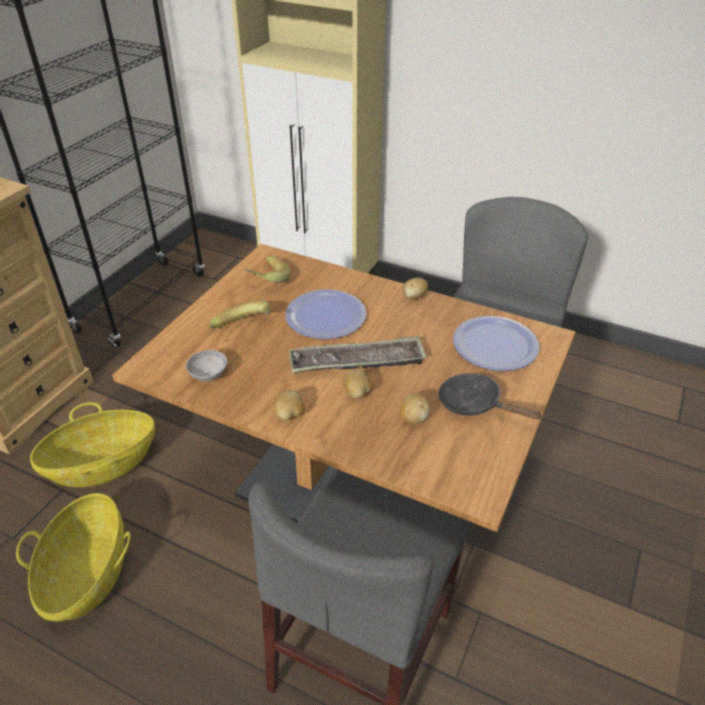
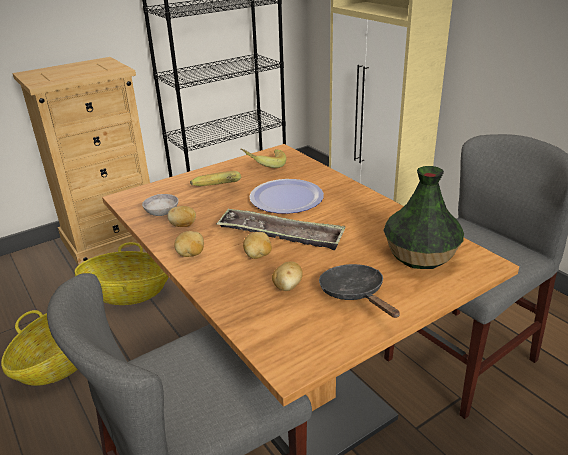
camera: 30 degrees right, 10 degrees down
potato [403,278,428,299] -> potato moved to [168,206,196,227]
plate [453,316,540,371] -> vase [383,166,464,269]

